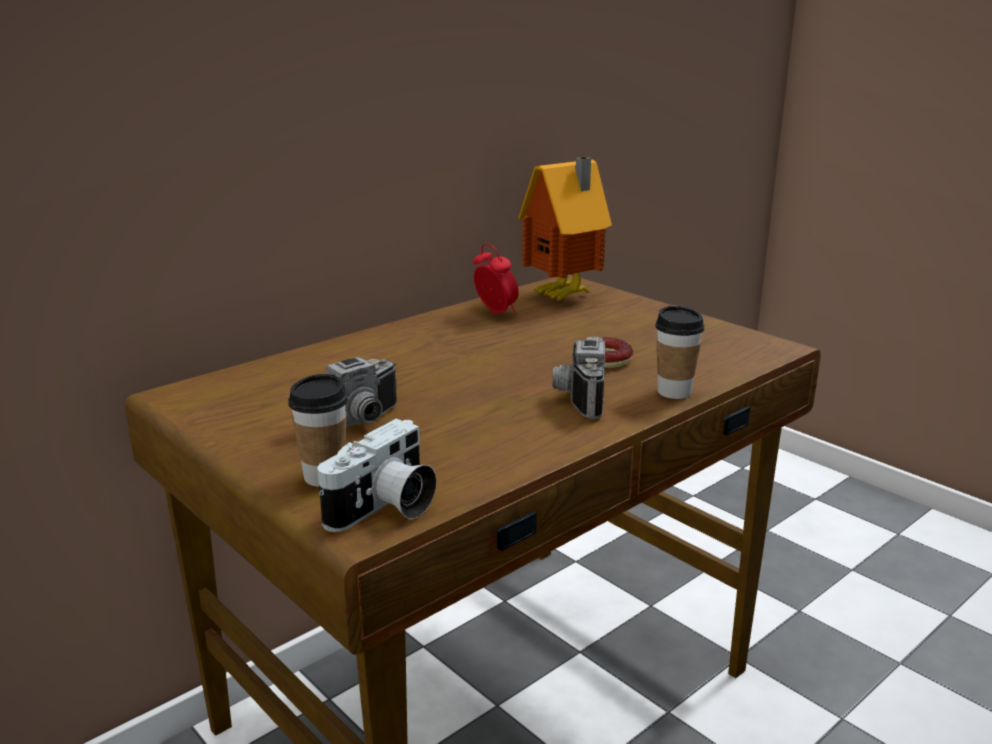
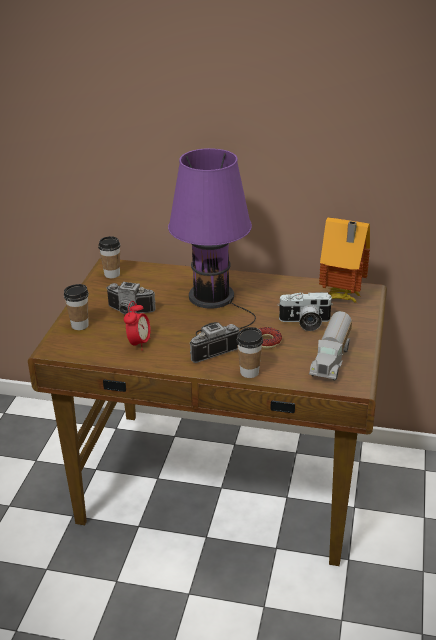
camera: 55 degrees right, 10 degrees up
camera [318,419,437,532] -> camera moved to [278,292,333,331]
alarm clock [473,244,519,315] -> alarm clock moved to [124,301,150,351]
none -> cup [98,236,121,278]
none -> purple table lamp [168,148,256,335]
none -> toy truck [309,311,352,381]

